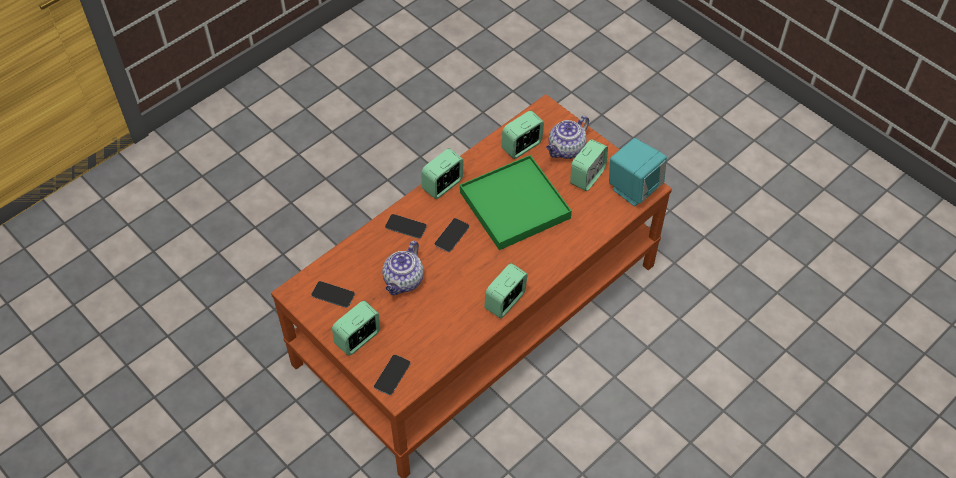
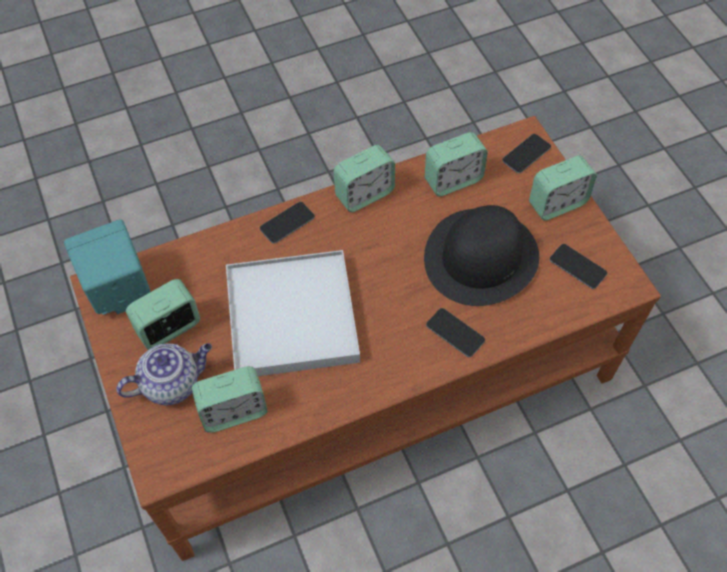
camera: 160 degrees left, 5 degrees up
teapot [382,241,424,295] -> black hat [424,205,539,306]
alarm clock [422,148,464,199] -> alarm clock moved to [425,132,488,196]
phone [435,218,469,252] -> phone moved to [260,202,315,244]
green tray [460,155,572,250] -> white tray [226,250,360,376]

